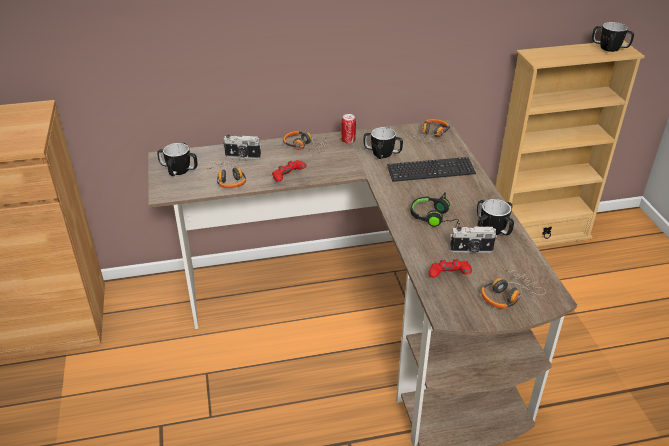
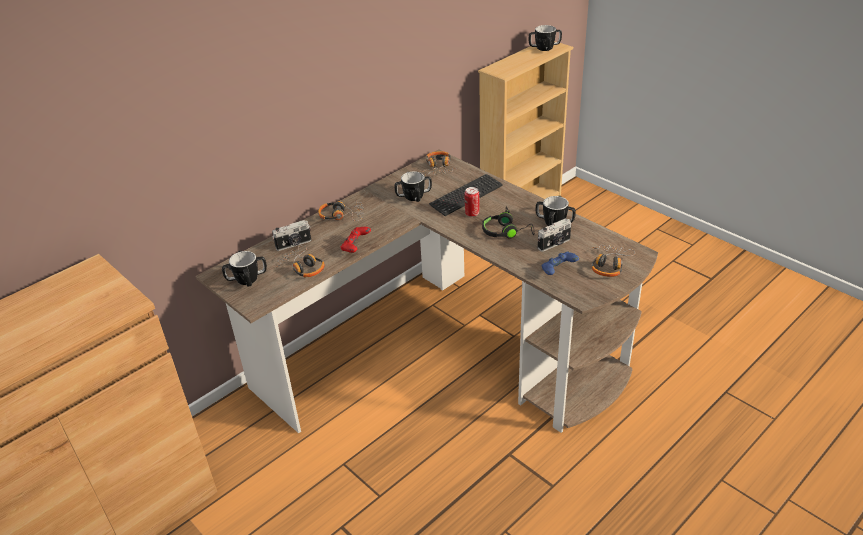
camera: 30 degrees left, 0 degrees up
can [341,114,356,144] -> can moved to [465,187,479,217]
red game controller [429,259,472,278] -> blue game controller [542,252,579,275]

